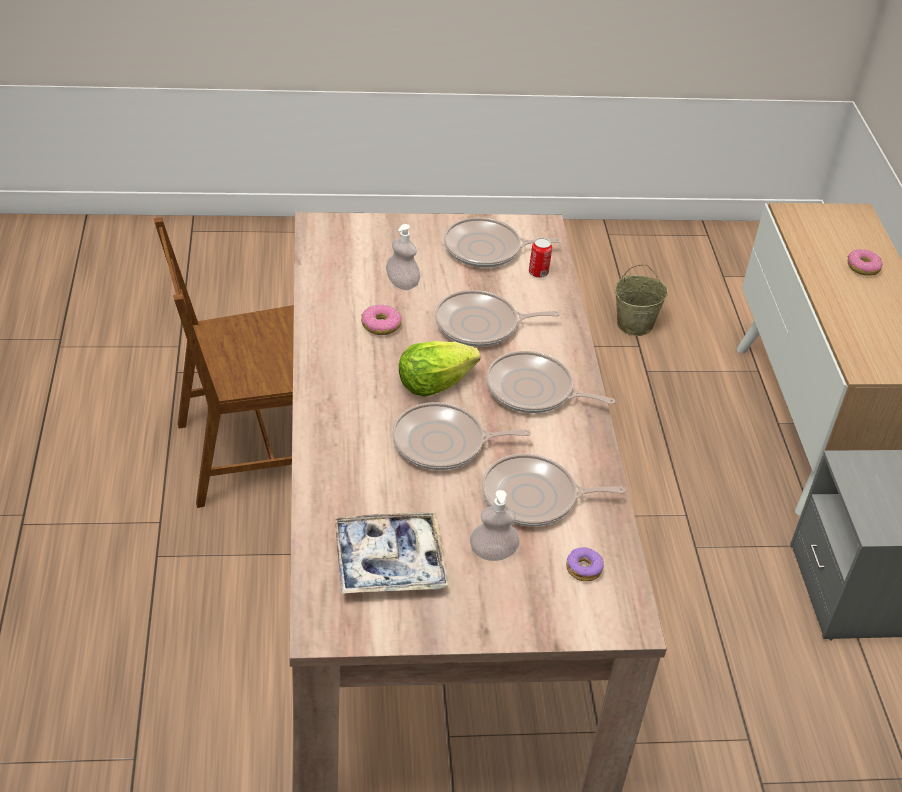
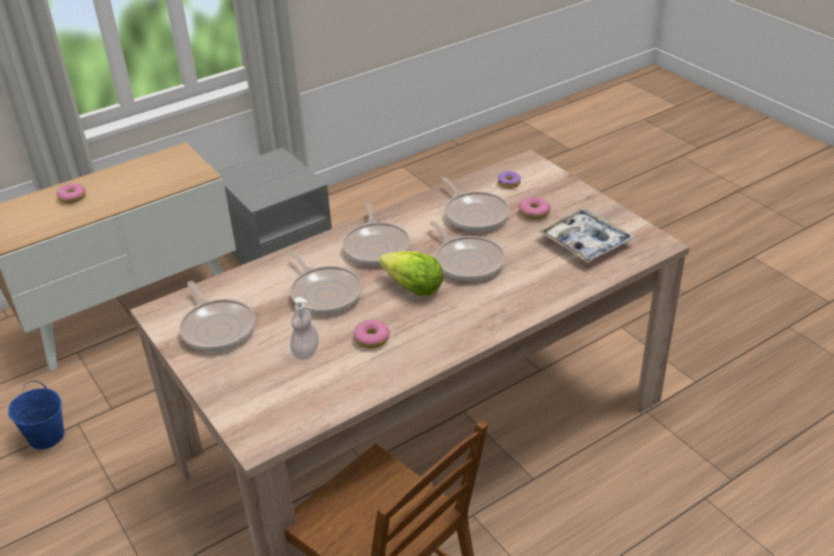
camera: 115 degrees left, 5 degrees down
soap dispenser [470,490,520,561] -> donut [519,197,550,219]
can [529,238,552,278] -> none
beige bucket [615,265,668,336] -> blue bucket [8,381,64,450]

